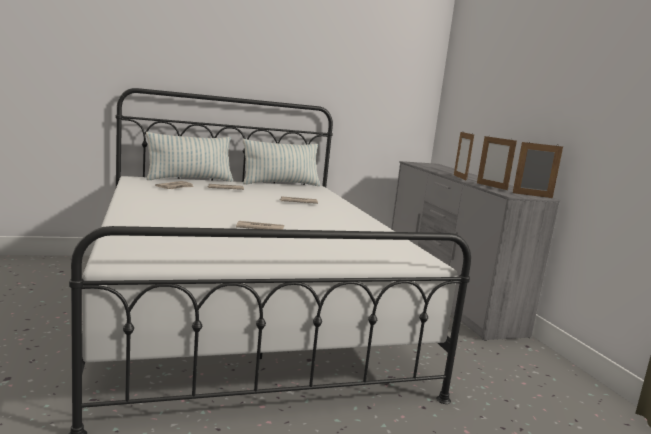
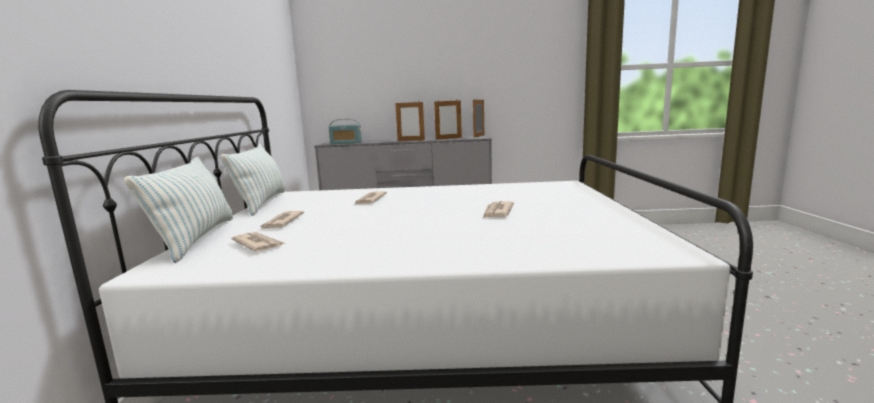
camera: 70 degrees left, 0 degrees up
none -> radio [329,119,362,144]

